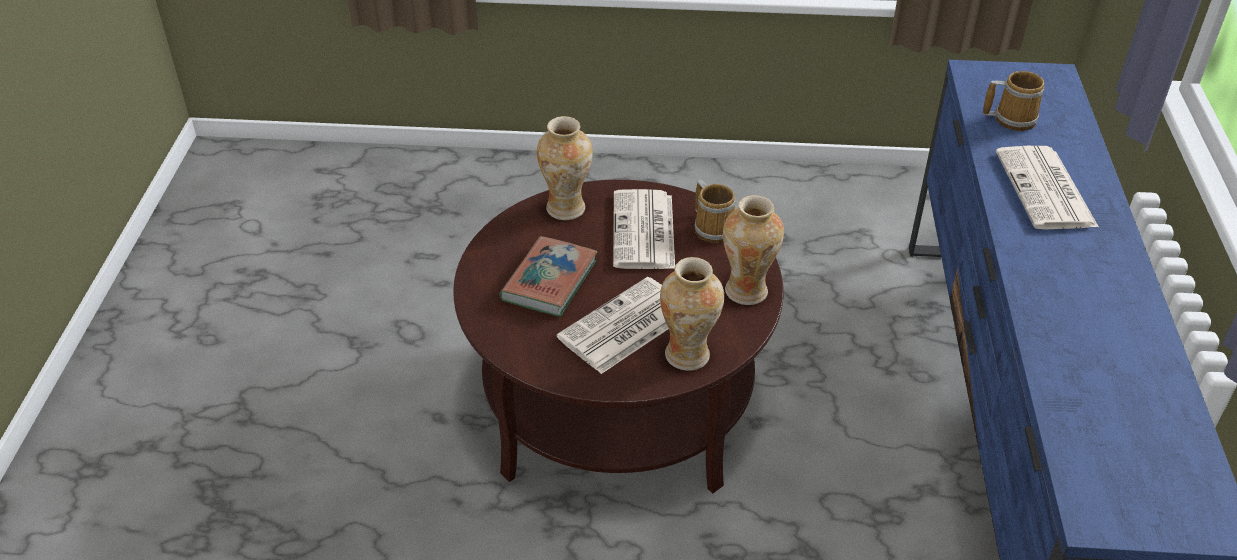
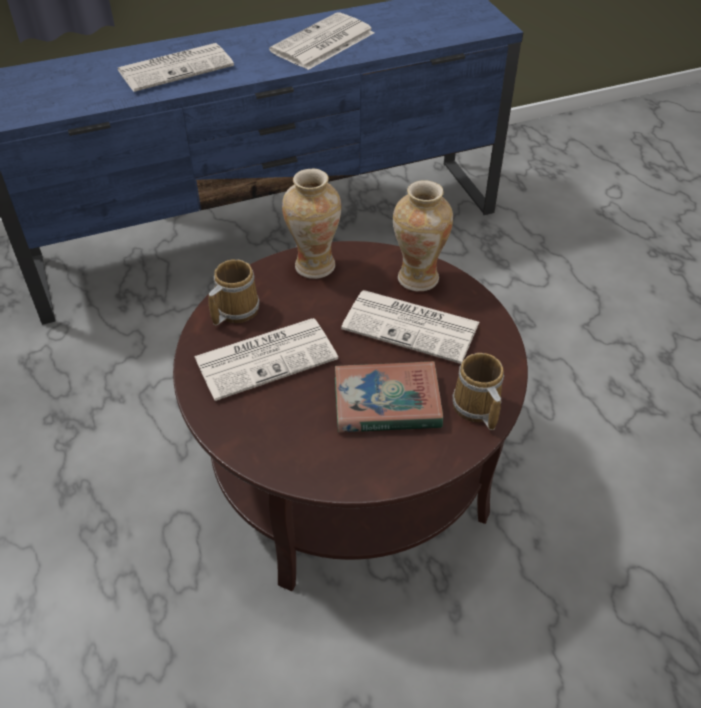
camera: 115 degrees left, 5 degrees up
vase [537,116,593,220] -> none
mug [983,71,1044,131] -> mug moved to [452,353,504,430]
none -> newspaper [269,12,374,70]

